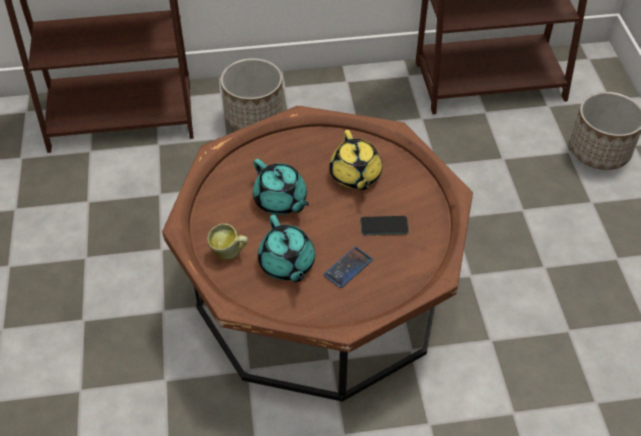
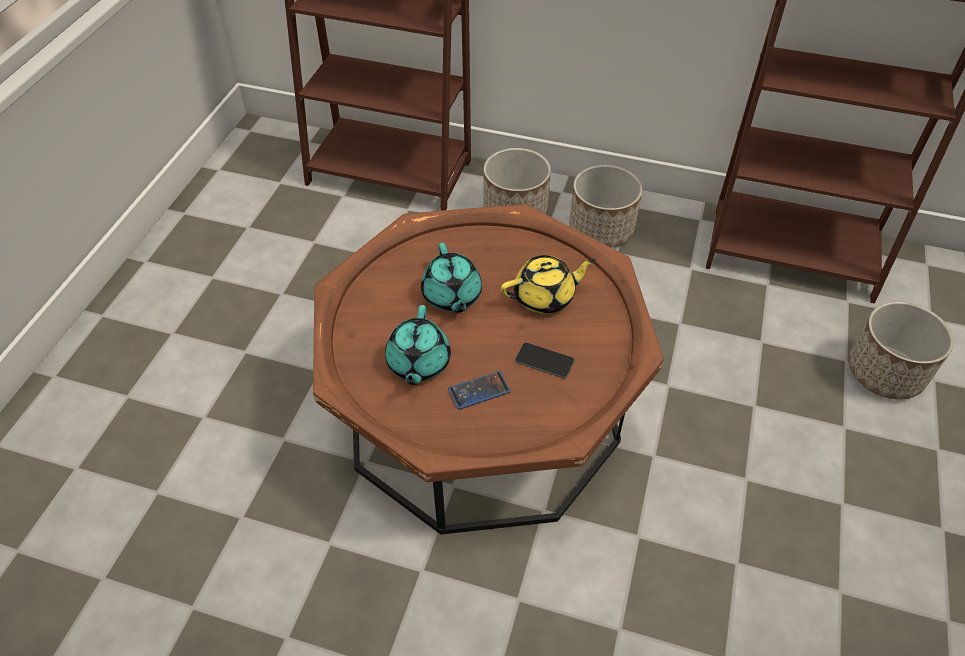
camera: 25 degrees right, 0 degrees up
mug [207,223,248,260] -> none
yellow teapot [329,130,382,190] -> yellow teapot turned 120 degrees counterclockwise [501,255,595,314]
none -> planter [569,165,643,248]

